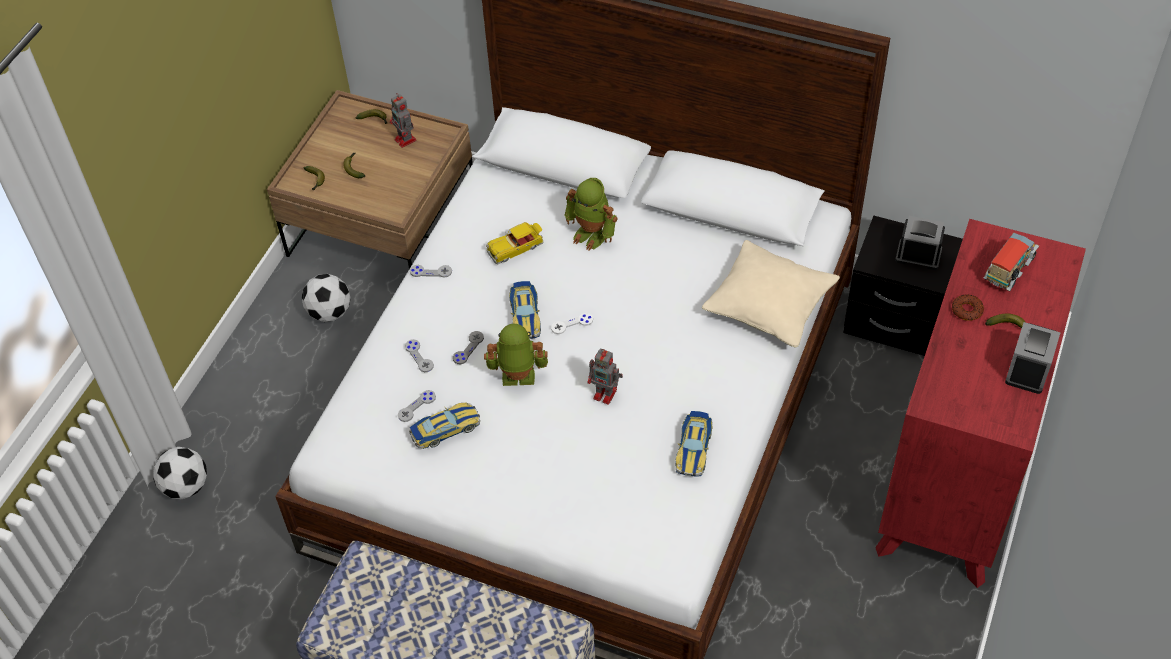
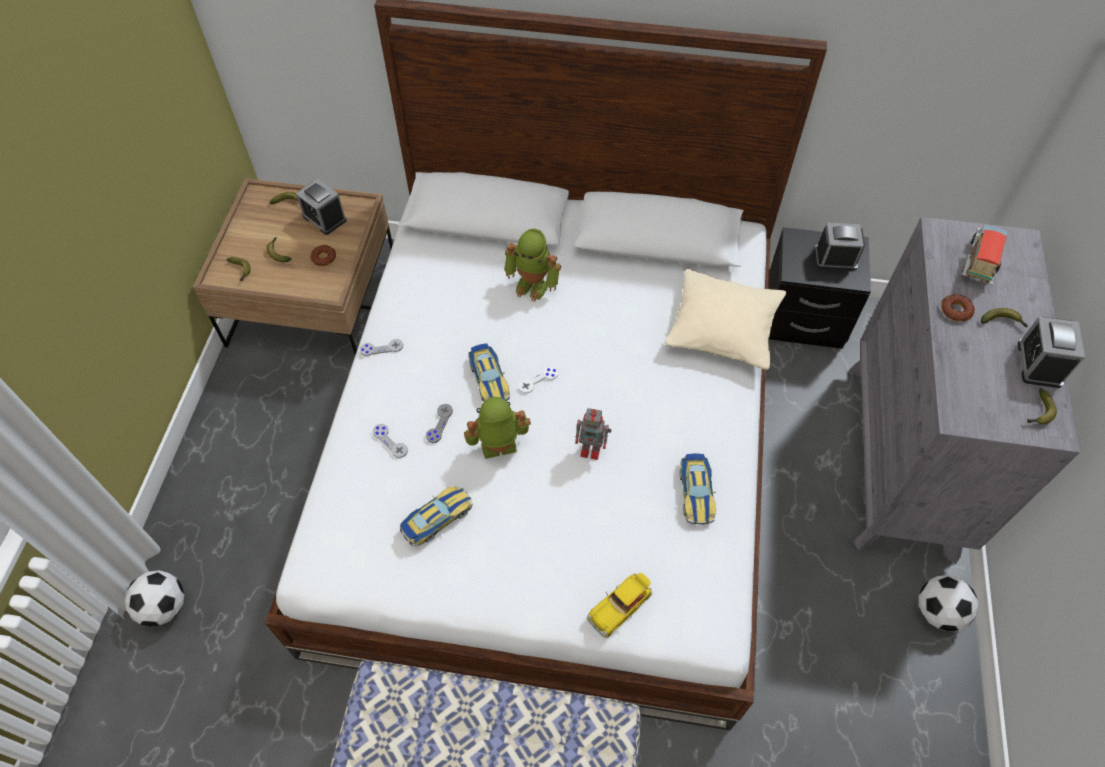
camera: 15 degrees left, 5 degrees up
football [301,274,351,322] -> football moved to [919,575,978,632]
toy robot [390,93,417,148] -> alarm clock [296,179,347,235]
grey game controller [398,390,436,422] -> none
toy car [486,222,544,264] -> toy car moved to [587,573,652,638]
red dresser [875,219,1086,588] -> grey dresser [849,217,1080,564]
none -> donut [310,245,336,266]
none -> banana [1027,388,1057,424]

